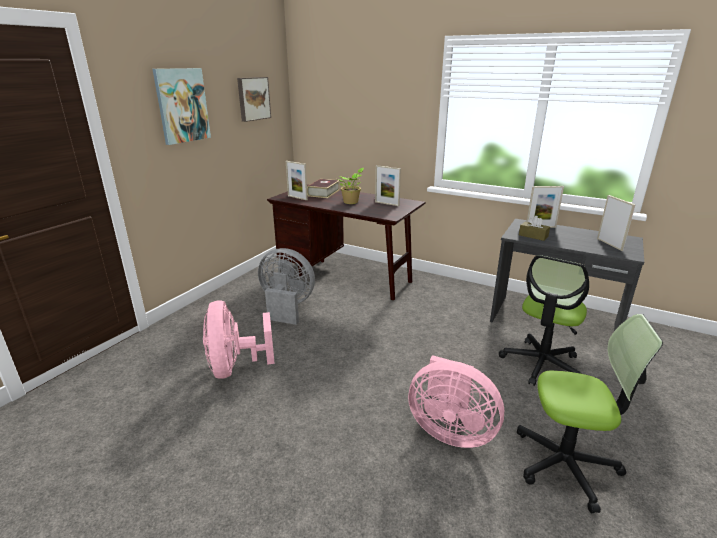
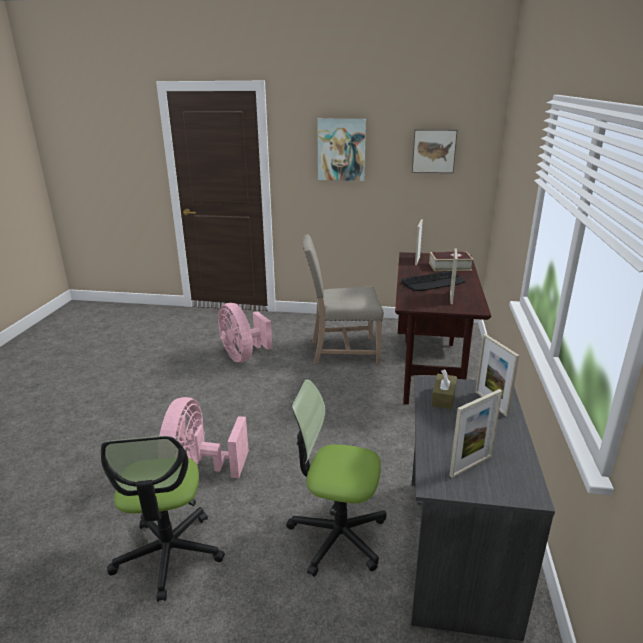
camera: 70 degrees right, 0 degrees up
pink fan [203,301,275,379] -> pink fan turned 90 degrees counterclockwise [218,303,272,362]
grey fan [258,248,315,325] -> beige chair [303,234,384,365]
potted plant [338,168,364,204] -> keyboard [402,271,465,291]

